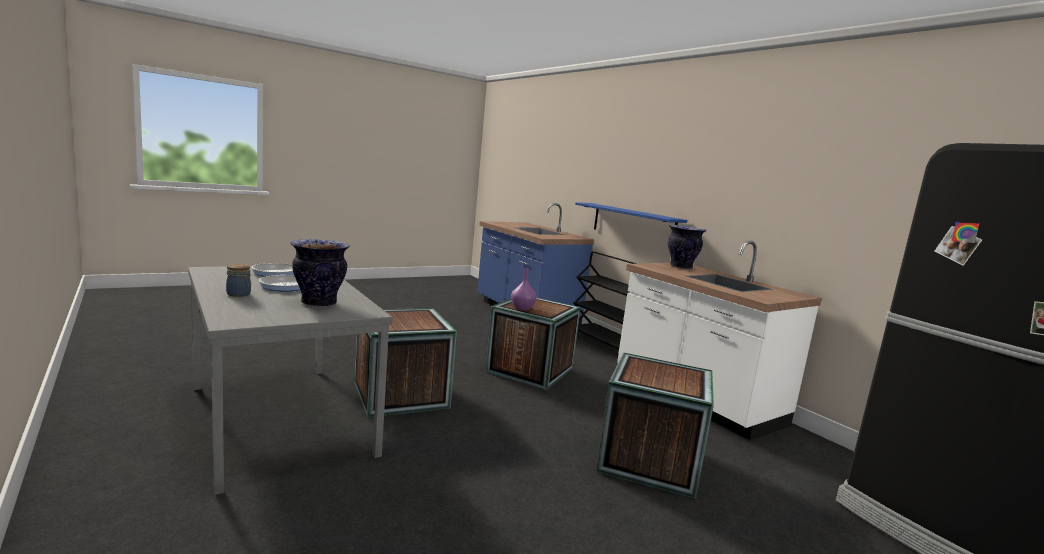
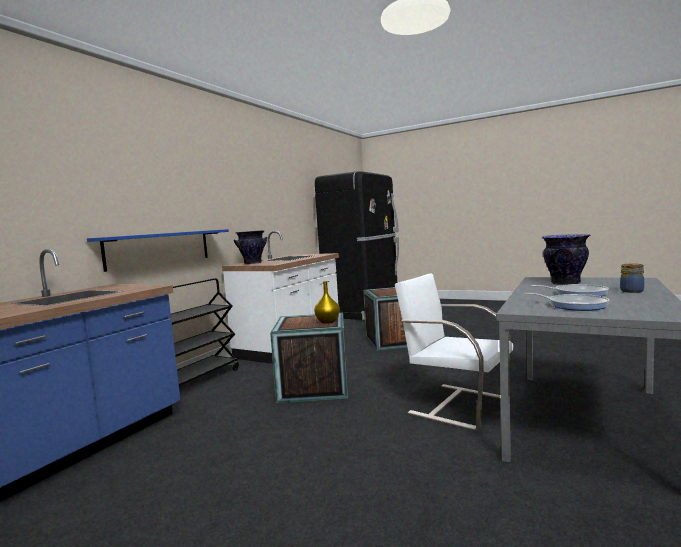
camera: 115 degrees left, 5 degrees down
crate [354,308,457,417] -> white chair [395,273,513,431]
purple vase [511,268,537,310] -> yellow vase [314,281,340,324]

